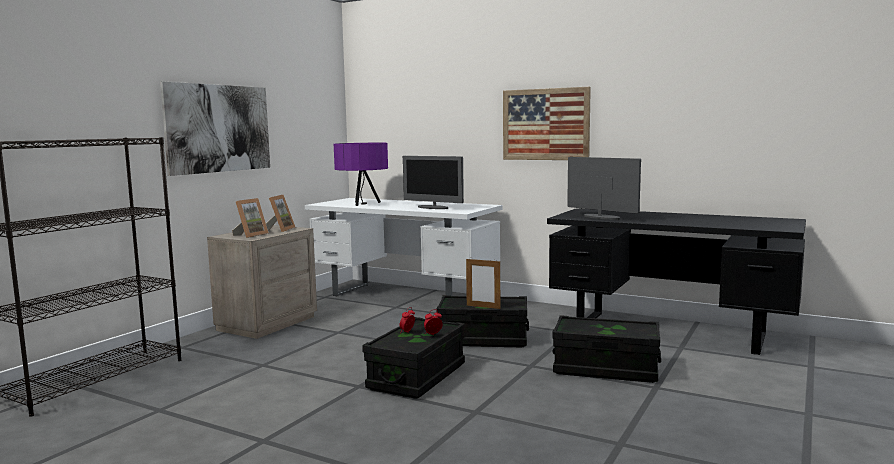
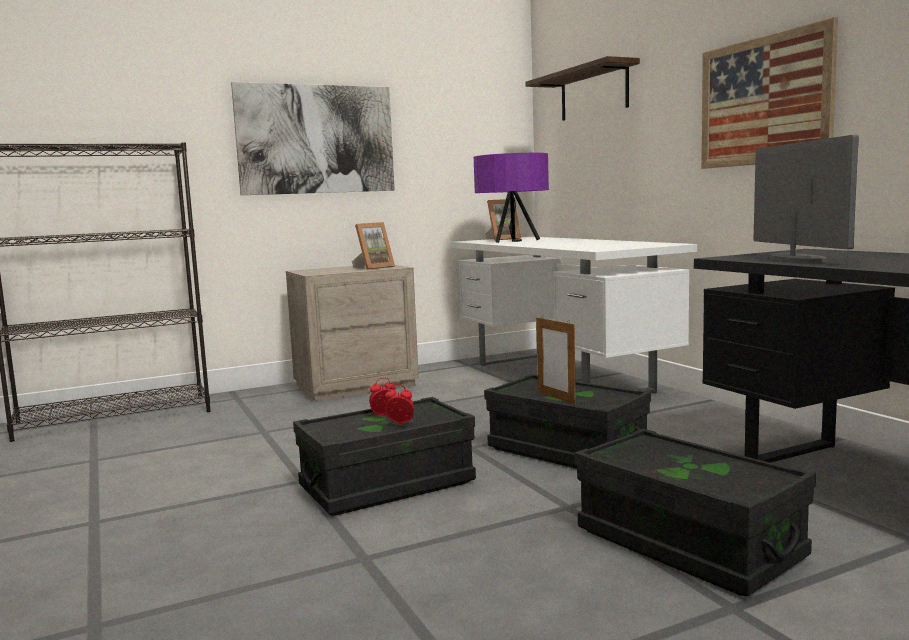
camera: 35 degrees right, 0 degrees up
picture frame [232,198,269,238] -> picture frame moved to [485,199,522,240]
monitor [403,156,464,209] -> none
none -> shelf [525,56,640,121]

